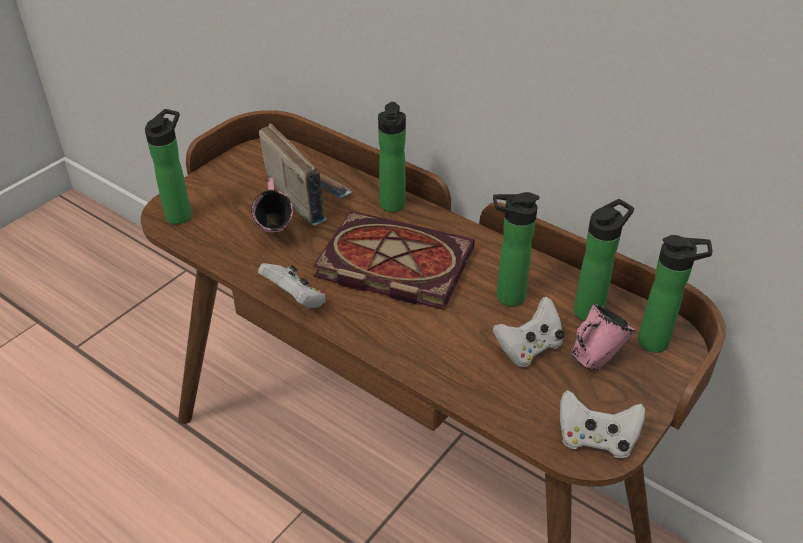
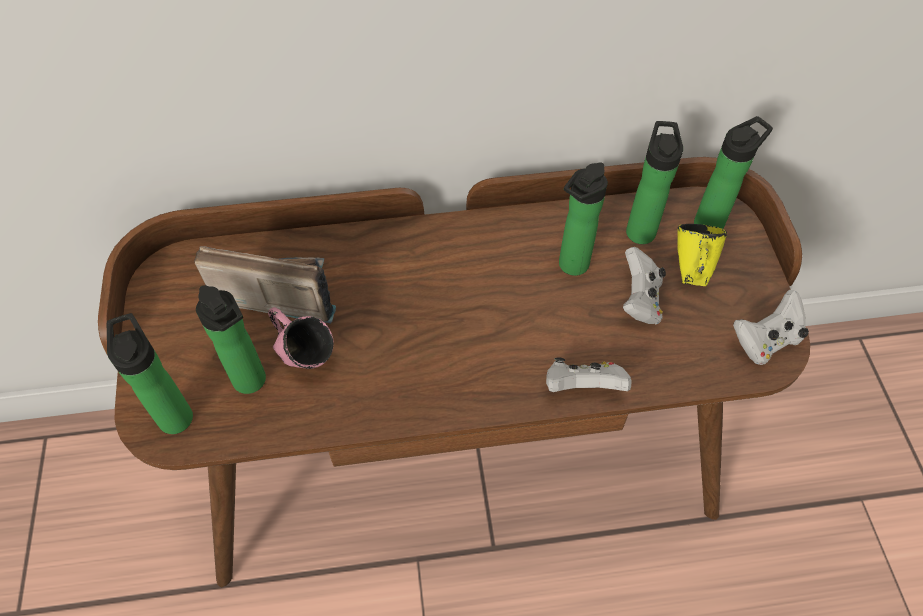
camera: 45 degrees left, 15 degrees up
white game controller [258,263,326,309] -> white game controller moved to [546,357,631,392]
book [313,210,475,310] -> none
bottle [378,102,406,212] -> bottle moved to [196,285,266,394]
pink mug [572,304,635,371] -> yellow mug [677,224,727,286]

